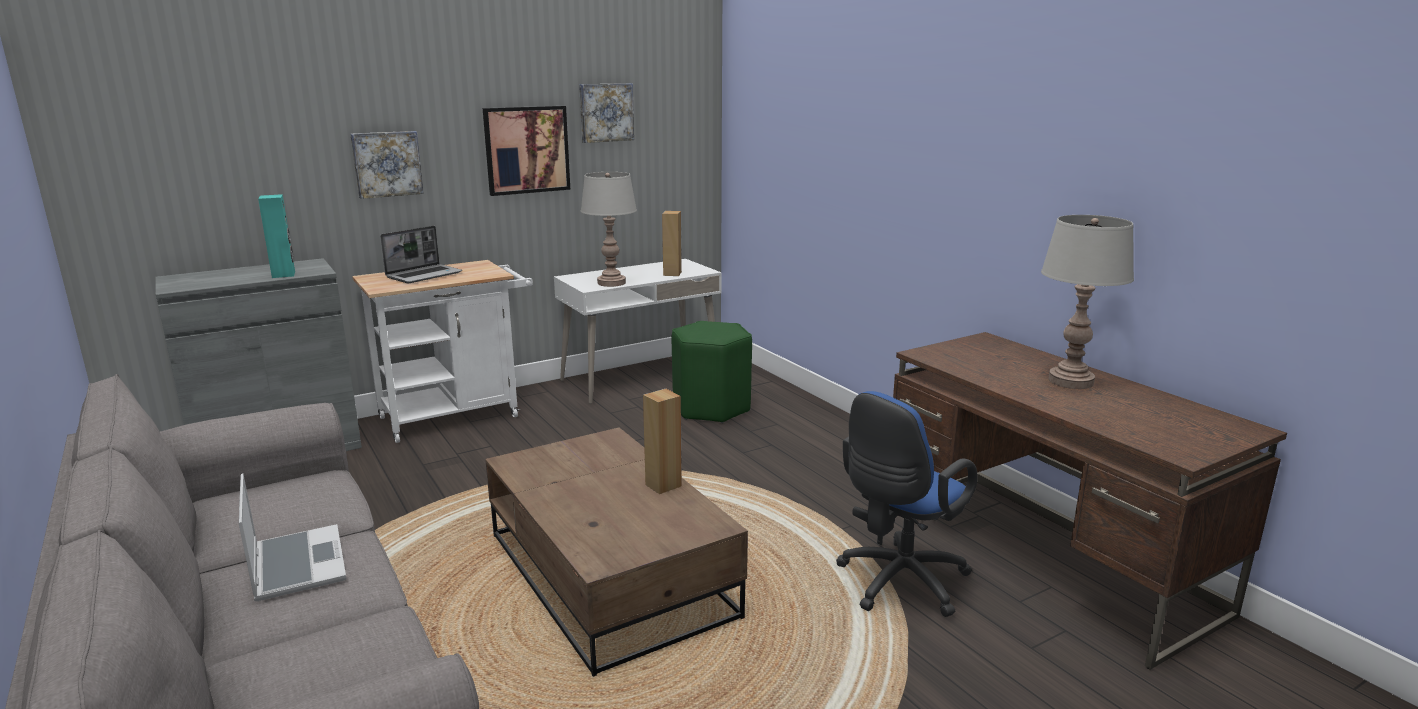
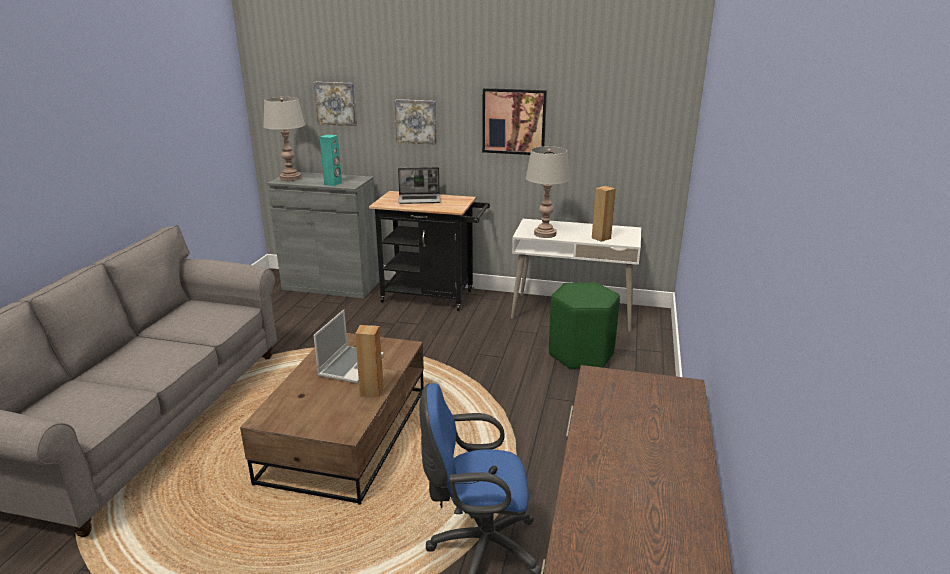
camera: 45 degrees right, 5 degrees up
laptop [239,474,346,601] -> laptop moved to [314,310,384,383]
white cart [352,260,533,443] -> black cart [369,191,490,311]
picture [579,83,634,143] -> picture moved to [314,82,357,126]
grey table lamp [1041,215,1134,389] -> grey table lamp moved to [263,97,305,181]

